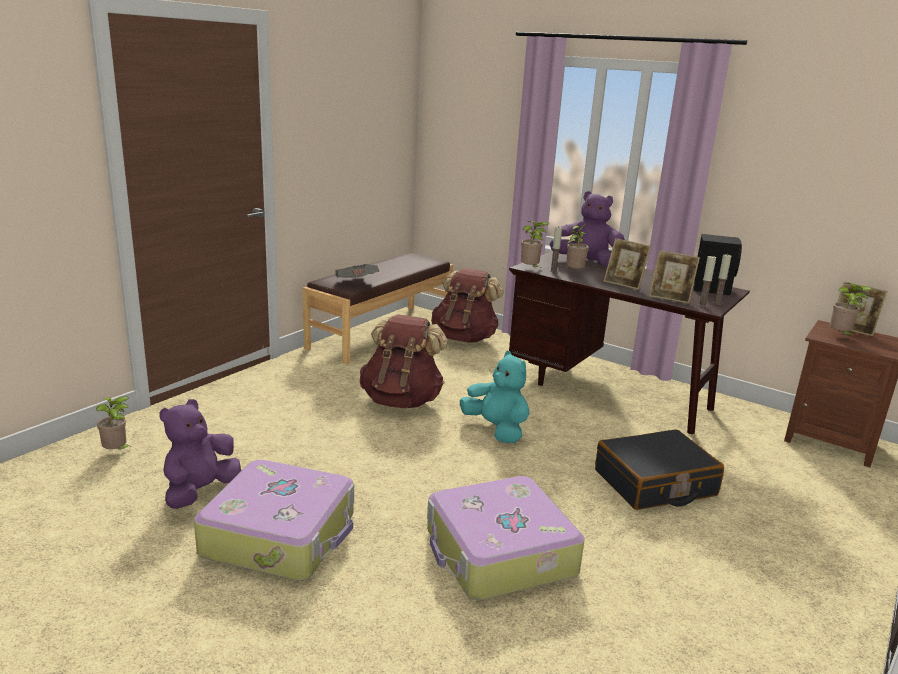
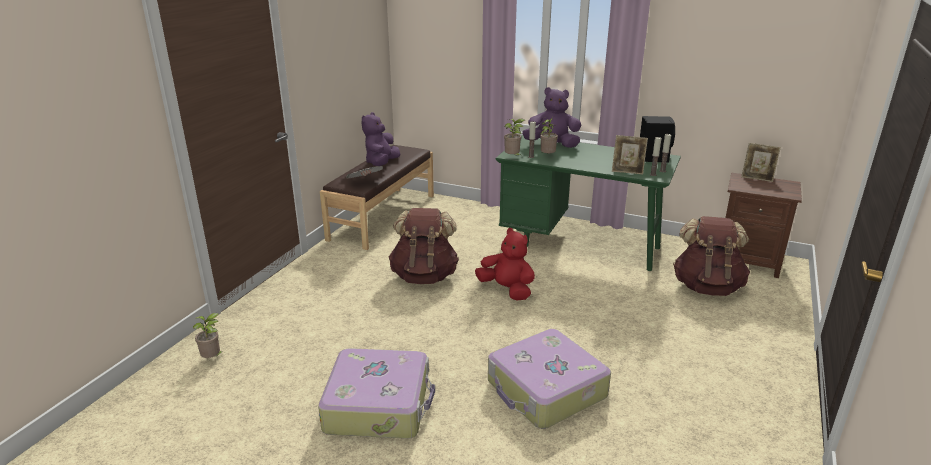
camera: 10 degrees left, 5 degrees up
purple plush toy [159,399,242,509] -> purple plush toy moved to [361,112,400,166]
brown backpack [431,268,504,343] -> brown backpack moved to [673,216,750,296]
turquoise plush toy [460,351,529,443] -> red plush toy [475,228,535,301]
brown desk [509,251,750,434] -> green desk [496,135,681,271]
black suitcase [595,429,724,510] -> none
picture frame [604,238,651,290] -> none
potted plant [830,283,872,337] -> none

